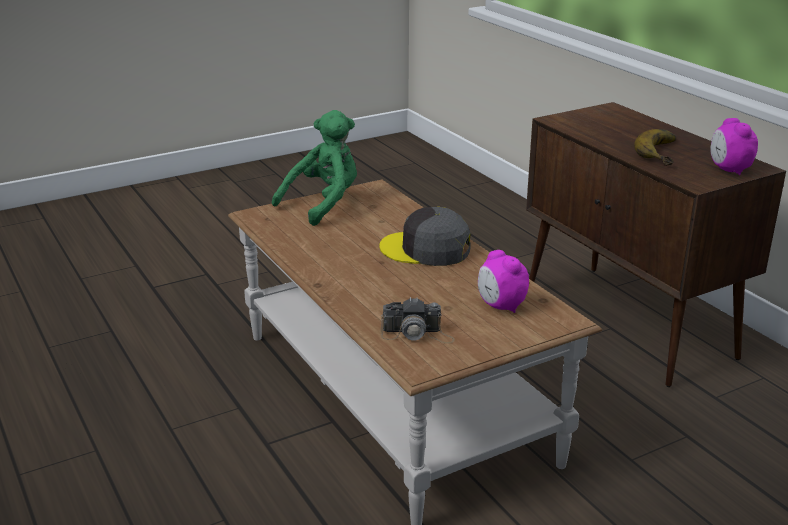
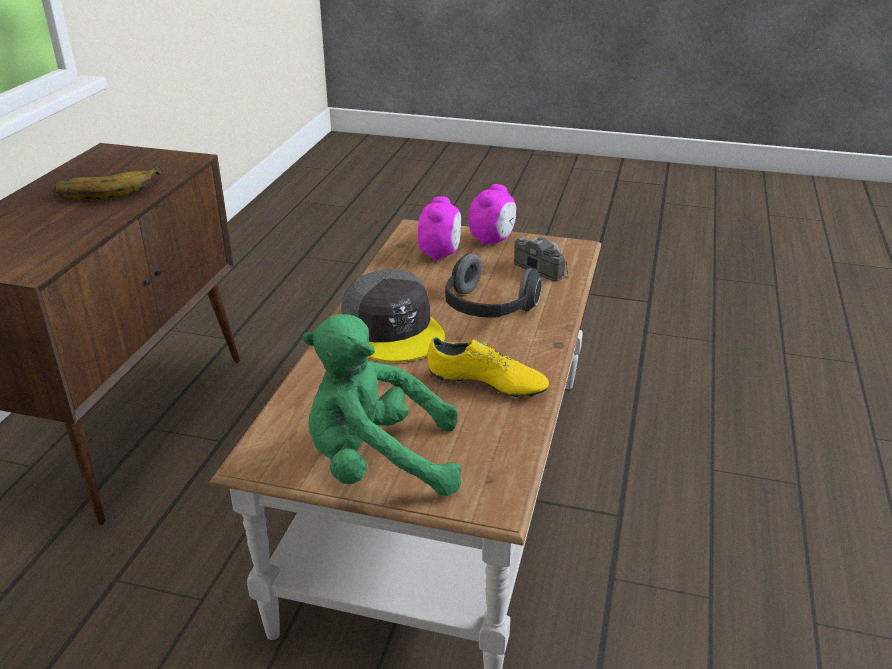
camera: 135 degrees left, 5 degrees up
alarm clock [710,118,758,175] -> alarm clock moved to [468,184,516,247]
none -> yellow shoe [427,337,549,399]
none -> headphones [445,253,542,318]

